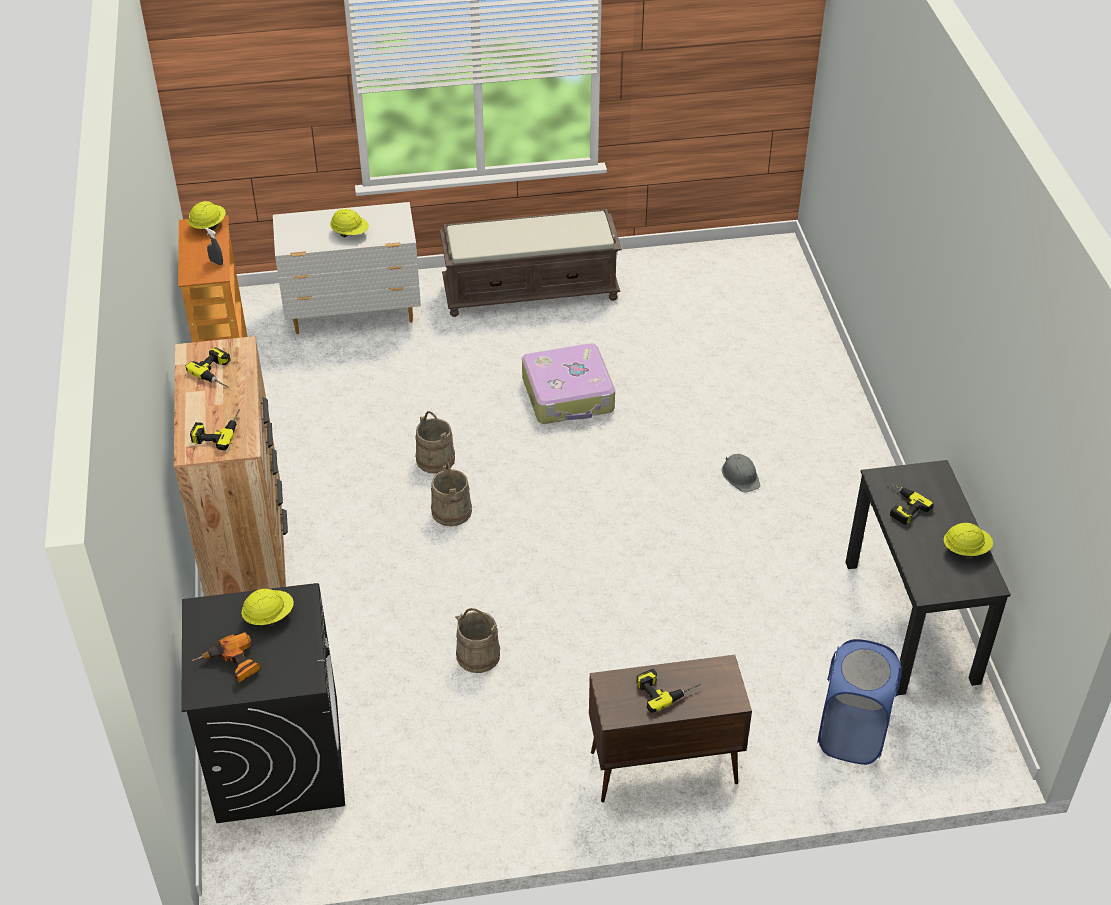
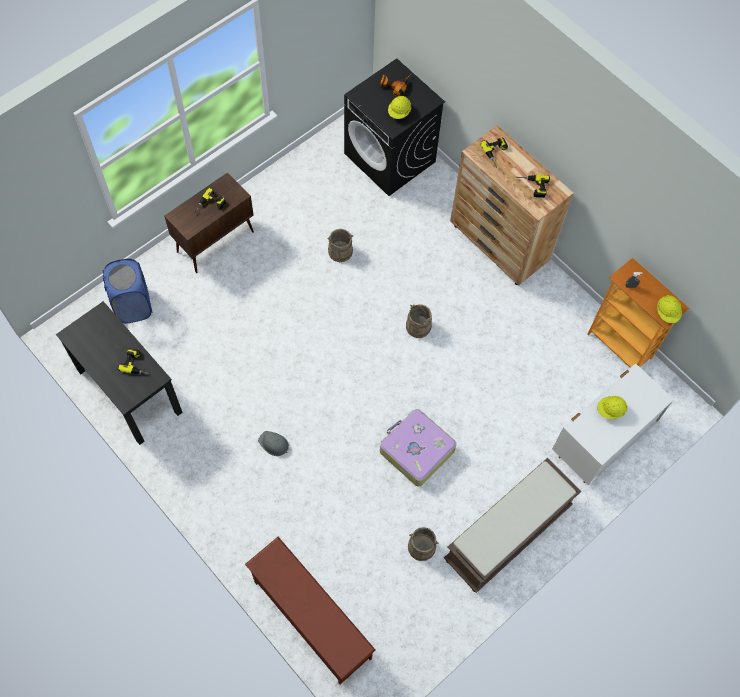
camera: 145 degrees right, 20 degrees up
beige bucket [415,411,455,474] -> beige bucket moved to [408,527,438,561]
yellow hard hat [943,523,993,558] -> none
none -> brown shoe rack [245,537,376,684]

